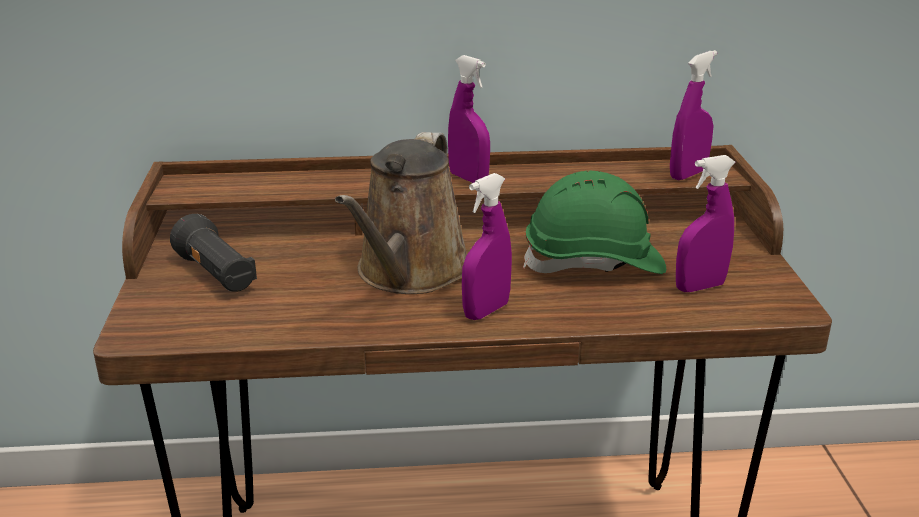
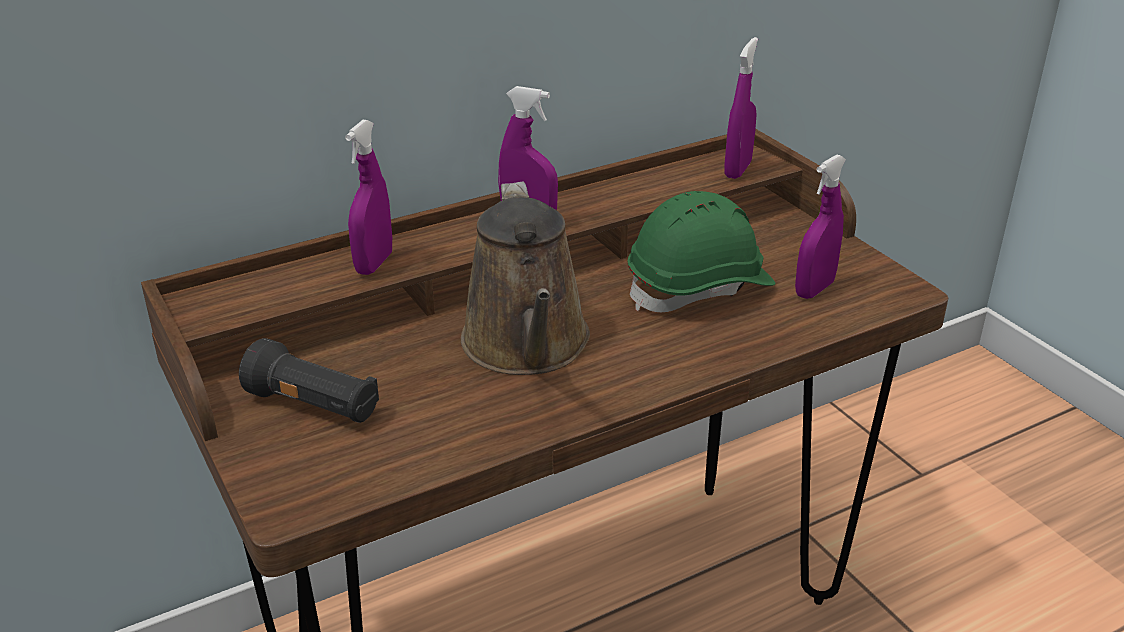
camera: 25 degrees left, 5 degrees up
purple spray bottle [462,173,512,320] -> purple spray bottle moved to [345,120,392,275]

